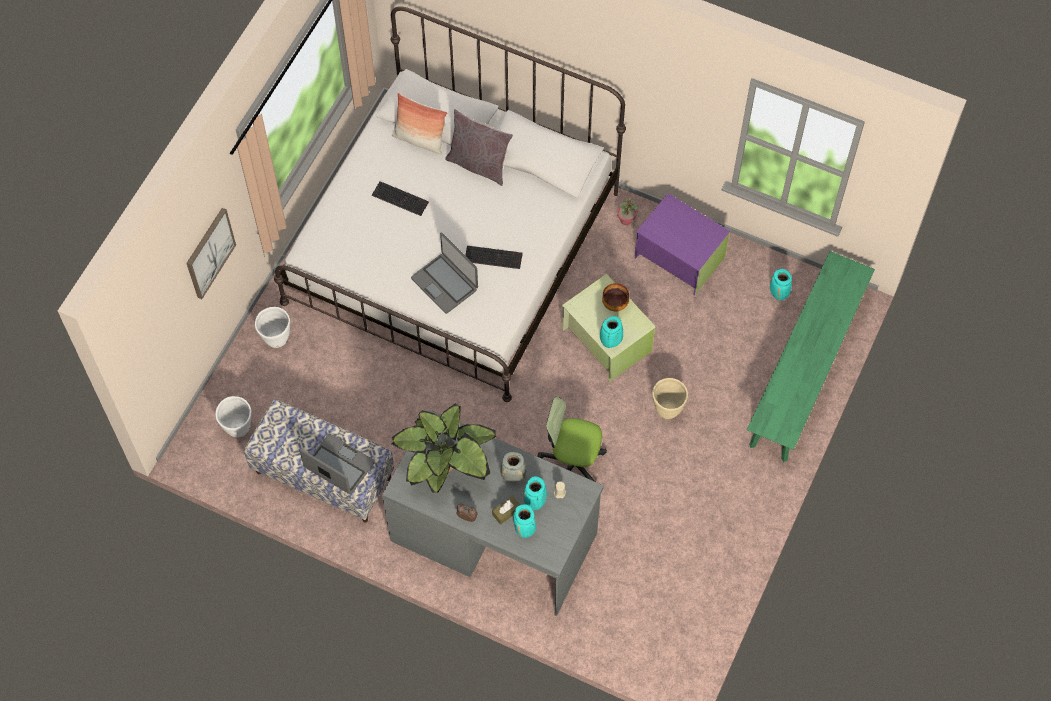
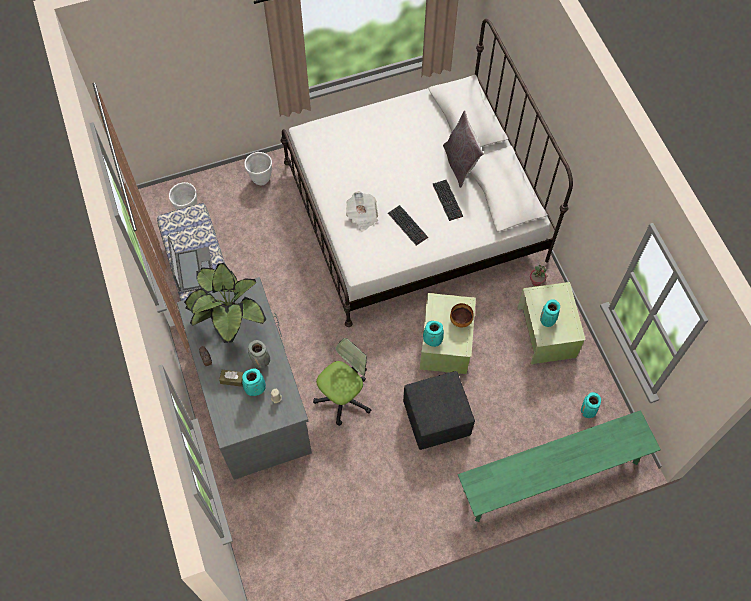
camera: 45 degrees right, 0 degrees up
picture [186,208,236,299] -> none
keyboard [372,182,429,216] -> keyboard moved to [433,180,463,221]
pillow [392,93,447,155] -> none
laptop [411,233,478,314] -> newspaper [346,191,378,232]
turquoise vase [513,504,536,538] -> turquoise vase moved to [540,299,560,327]
office chair [537,397,607,481] -> office chair turned 75 degrees clockwise [313,338,371,426]
purple storage box [635,193,730,295] -> green storage box [517,282,586,364]
beige planter [652,378,688,419] -> black ottoman [403,371,475,450]

